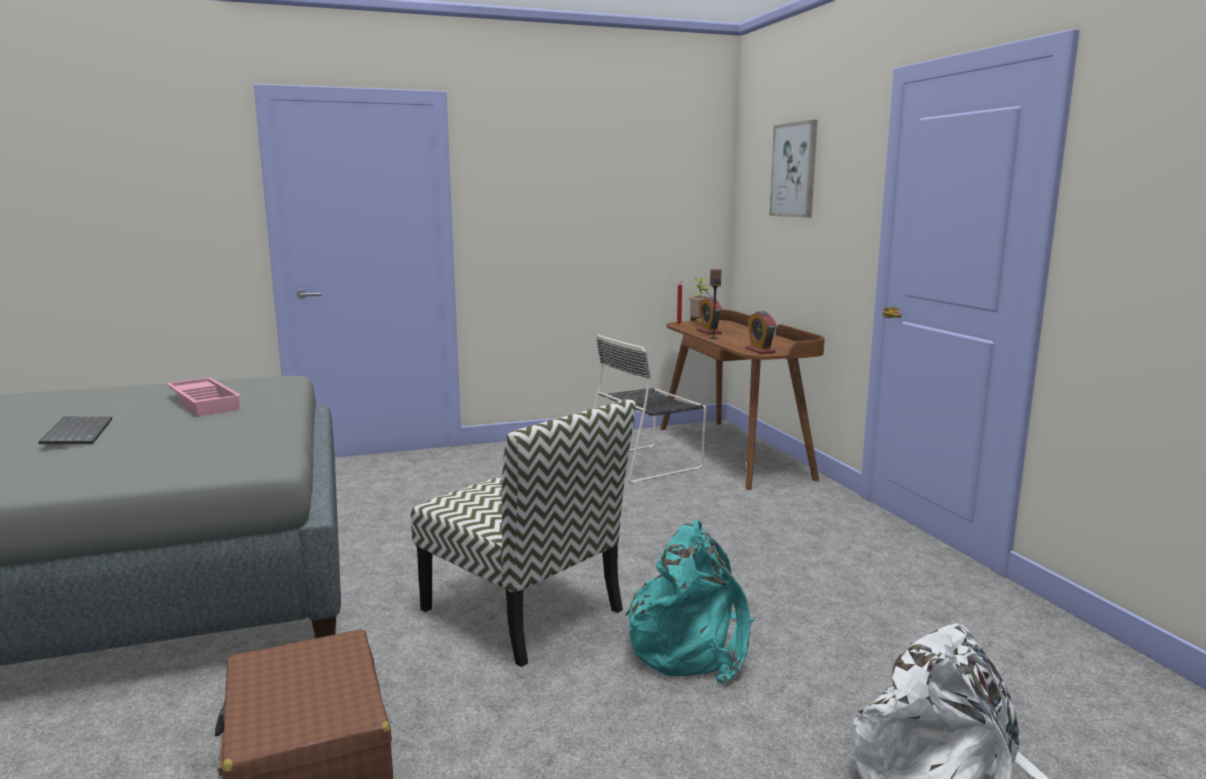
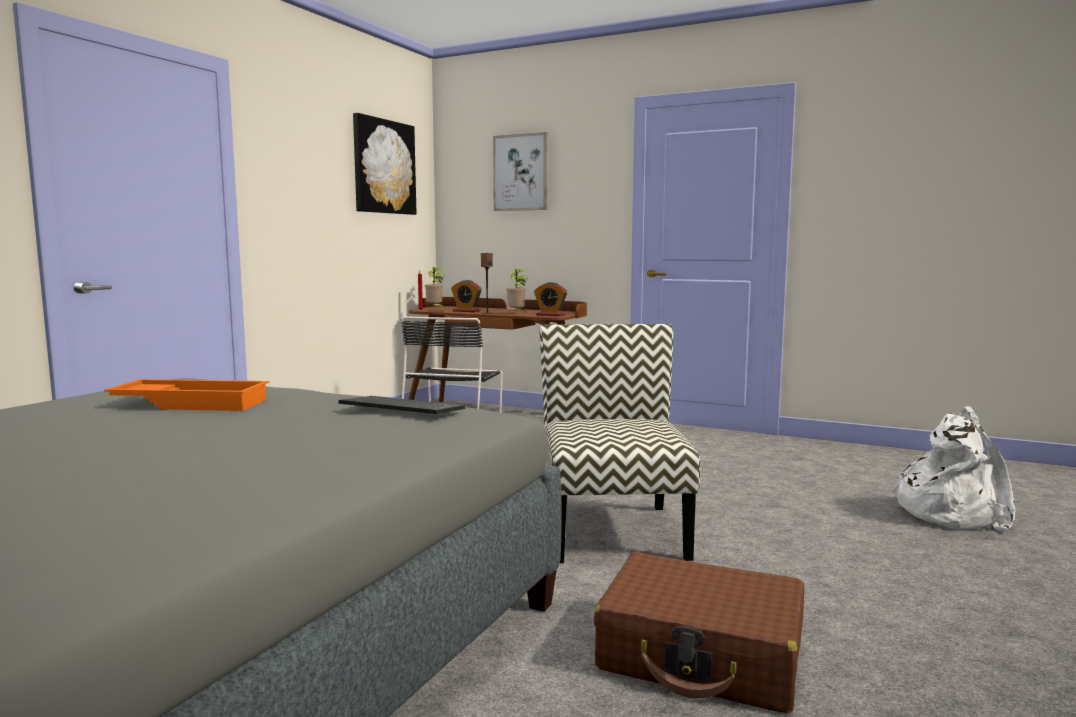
camera: 45 degrees left, 5 degrees down
keyboard [38,416,112,444] -> keyboard moved to [338,396,465,414]
pink tray [166,377,242,416] -> orange tray [104,379,269,411]
chair [411,399,636,667] -> chair turned 90 degrees counterclockwise [539,324,700,563]
turquoise backpack [625,520,755,684] -> none
none -> picture [353,113,416,215]
none -> potted plant [506,269,527,313]

